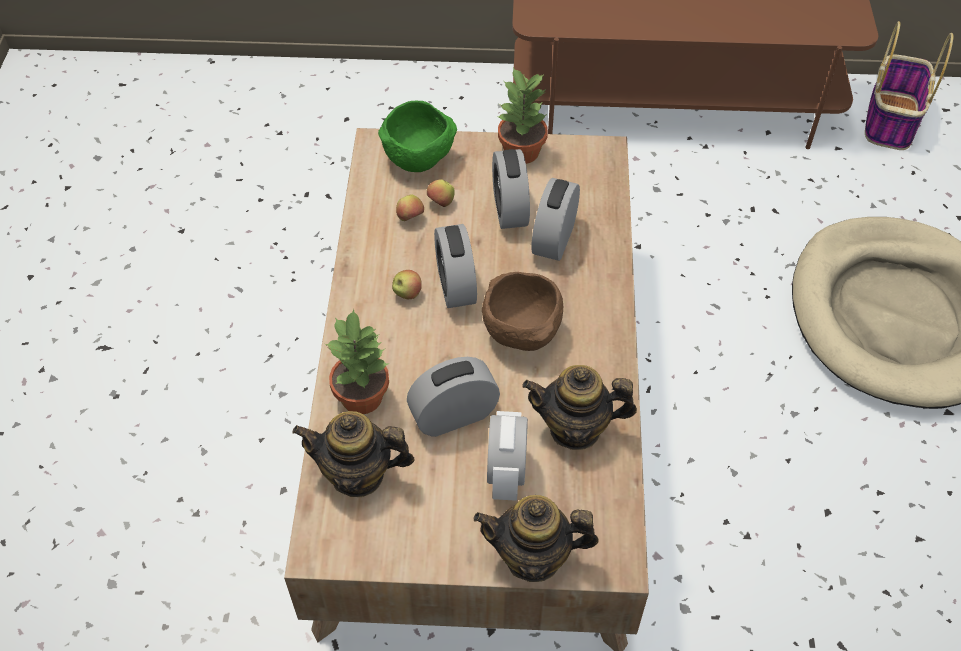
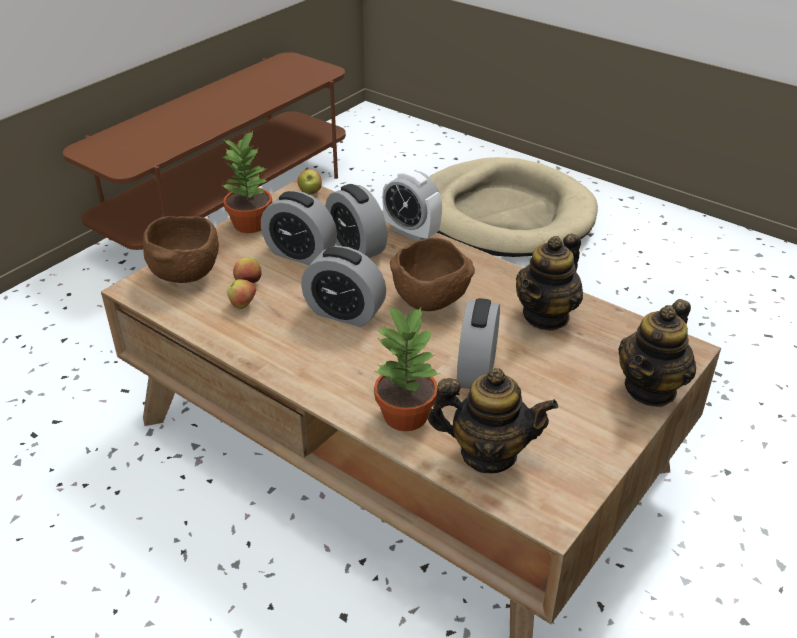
camera: 55 degrees left, 15 degrees down
teapot [292,411,415,497] -> teapot turned 120 degrees counterclockwise [427,368,558,473]
green bowl [378,101,457,172] -> brown bowl [143,216,219,283]
apple [392,270,422,299] -> apple moved to [297,169,322,195]
alarm clock [487,411,528,501] -> alarm clock moved to [382,170,442,241]
basket [865,21,953,150] -> none

